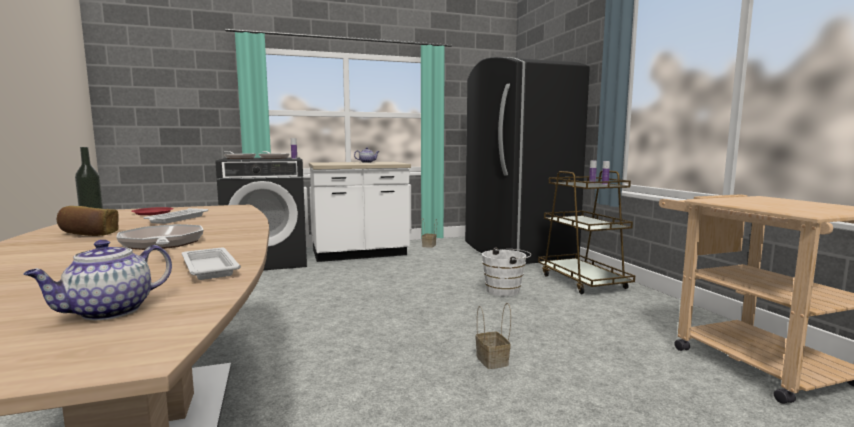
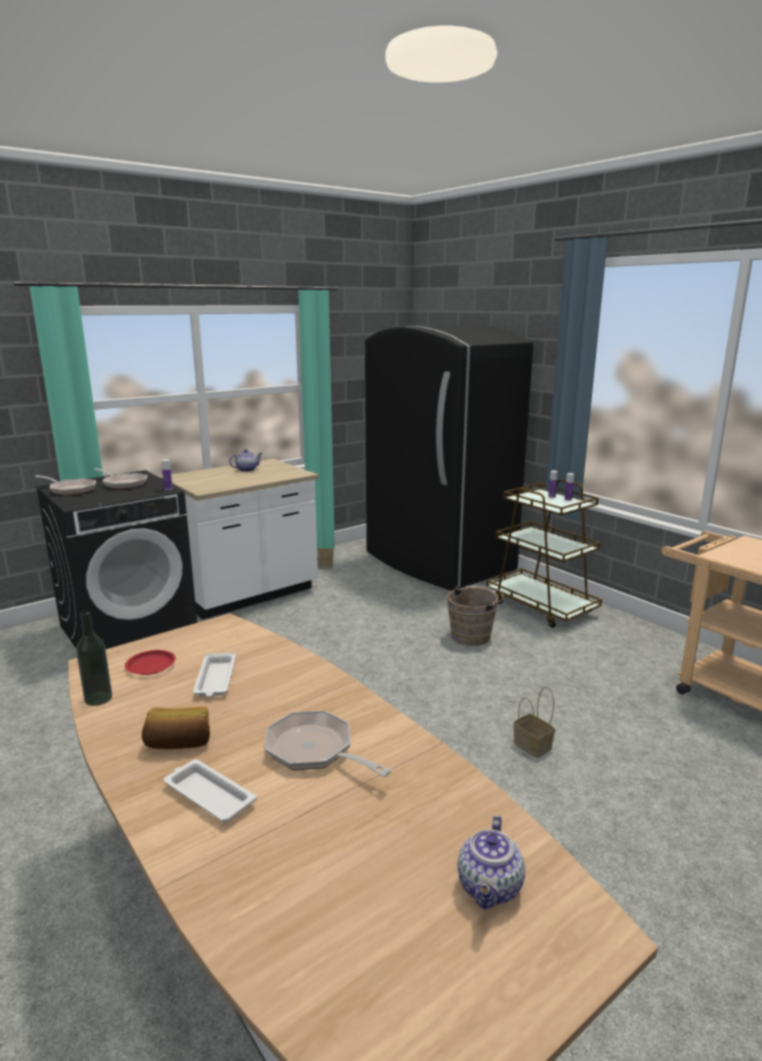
camera: 20 degrees left, 10 degrees up
white tray [182,248,241,280] -> white tray moved to [163,759,257,822]
white bucket [482,248,531,296] -> brown bucket [447,585,504,646]

